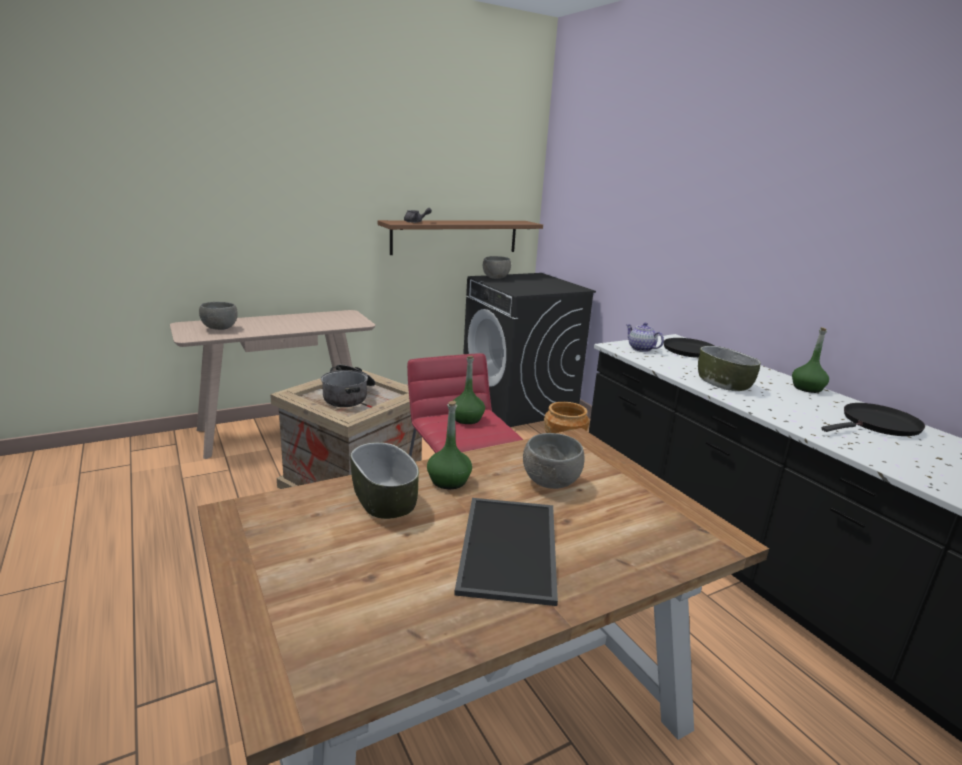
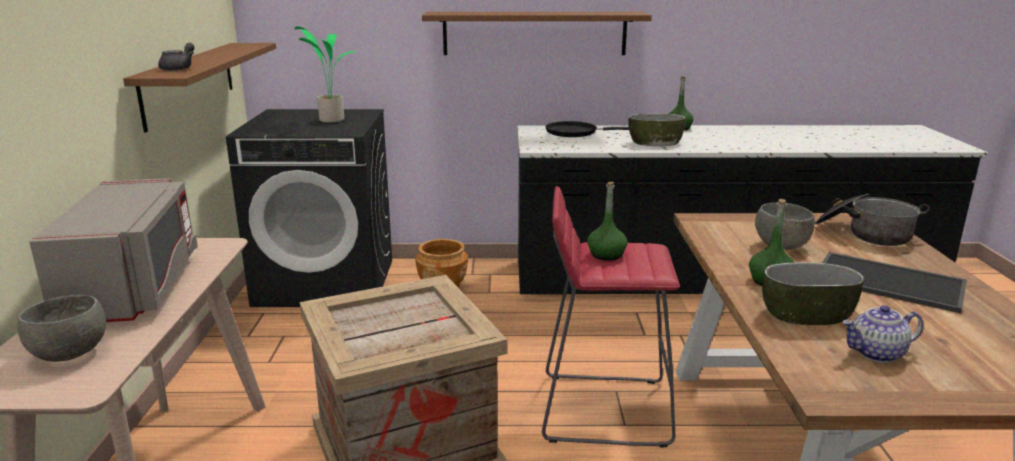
camera: 60 degrees left, 0 degrees up
cooking pot [321,365,375,407] -> cooking pot moved to [815,194,930,246]
grey bowl [483,256,511,279] -> none
teapot [626,322,664,352] -> teapot moved to [842,305,923,363]
black frying pan [821,403,925,436] -> none
none -> grey microwave [29,178,198,322]
none -> potted plant [294,26,356,123]
none -> brown shelf [422,12,652,55]

